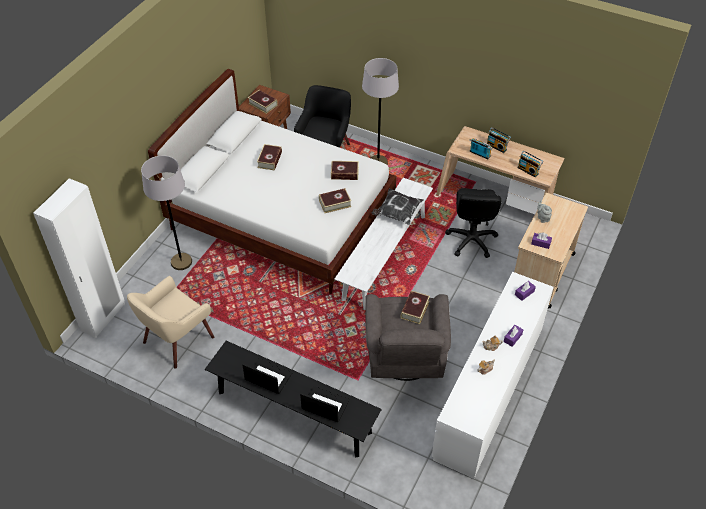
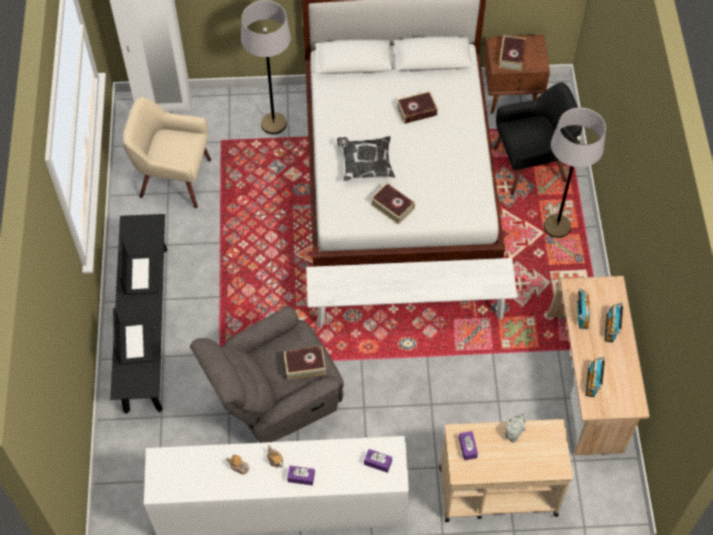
camera: 60 degrees right, 10 degrees up
book [331,161,359,180] -> none
pillow [372,188,424,225] -> pillow moved to [337,136,395,181]
black office chair [445,188,502,258] -> none

